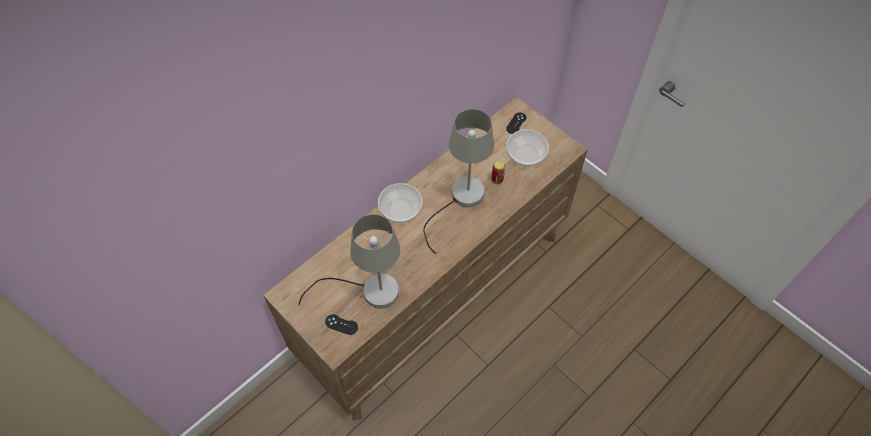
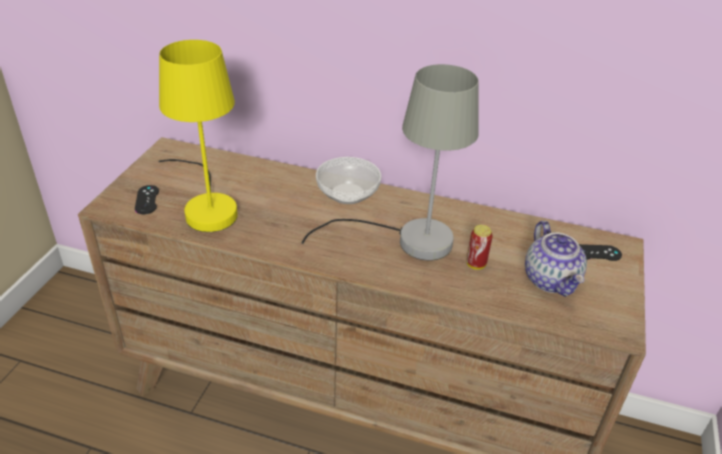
camera: 60 degrees right, 20 degrees down
grey table lamp [298,214,400,309] -> yellow table lamp [159,40,238,232]
bowl [506,130,549,166] -> teapot [525,221,587,297]

